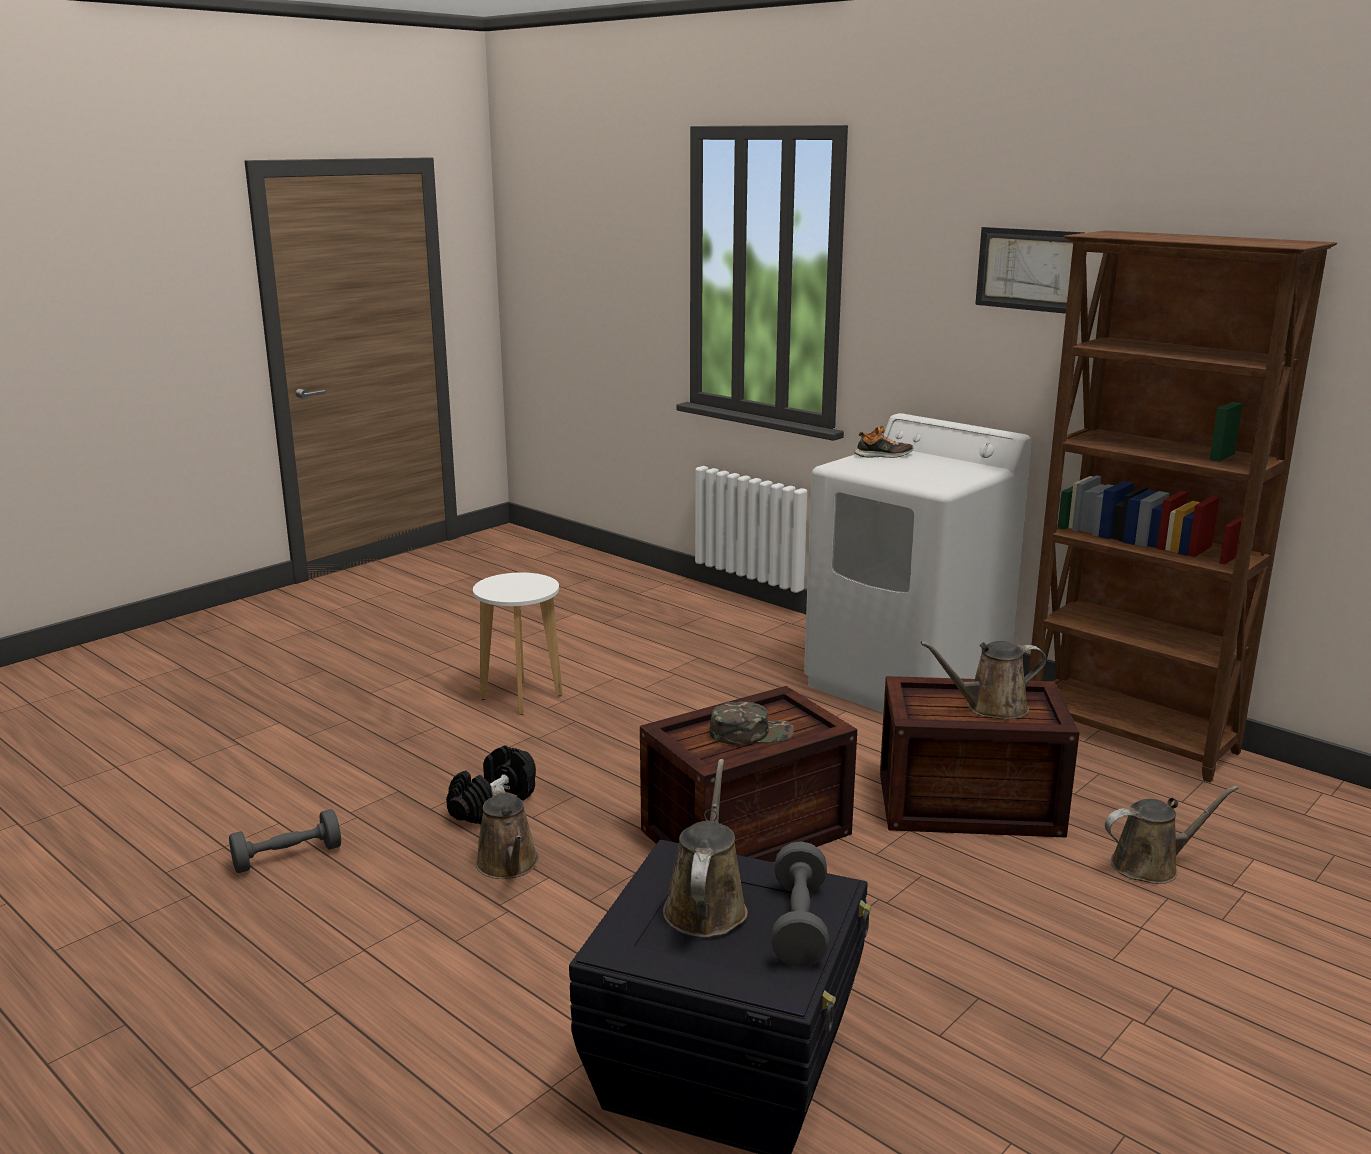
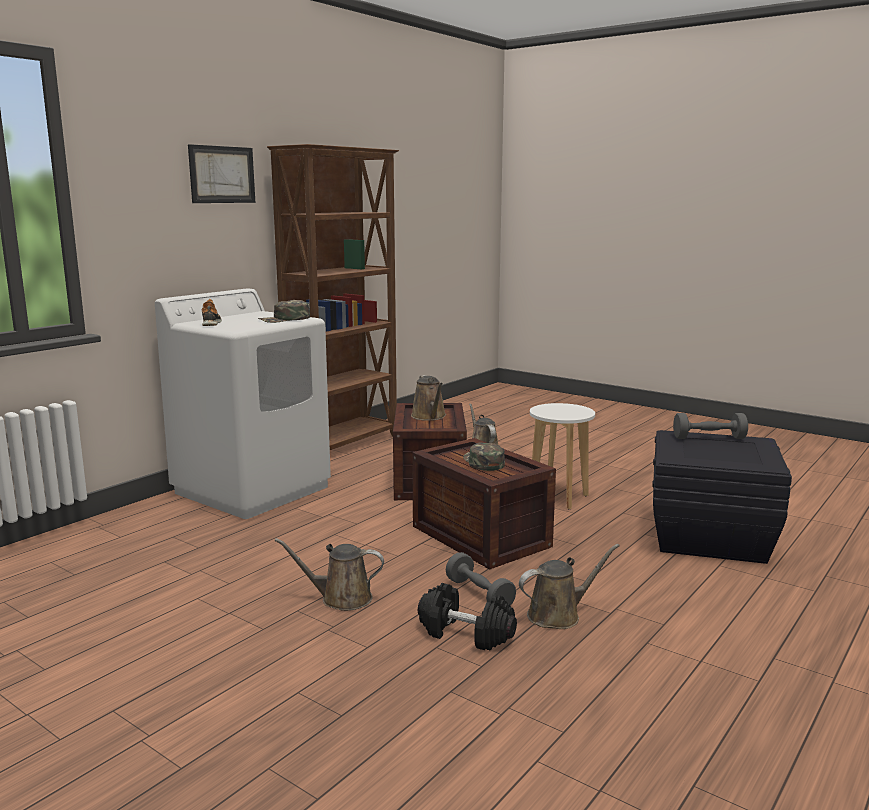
camera: 95 degrees left, 5 degrees down
grey dumbbell [229,809,341,873] -> grey dumbbell moved to [446,552,516,605]
white stool [473,573,563,715] -> white stool moved to [530,403,595,509]
brown watering can [663,759,748,937] -> brown watering can moved to [275,538,384,611]
none -> green cap [258,300,310,323]

